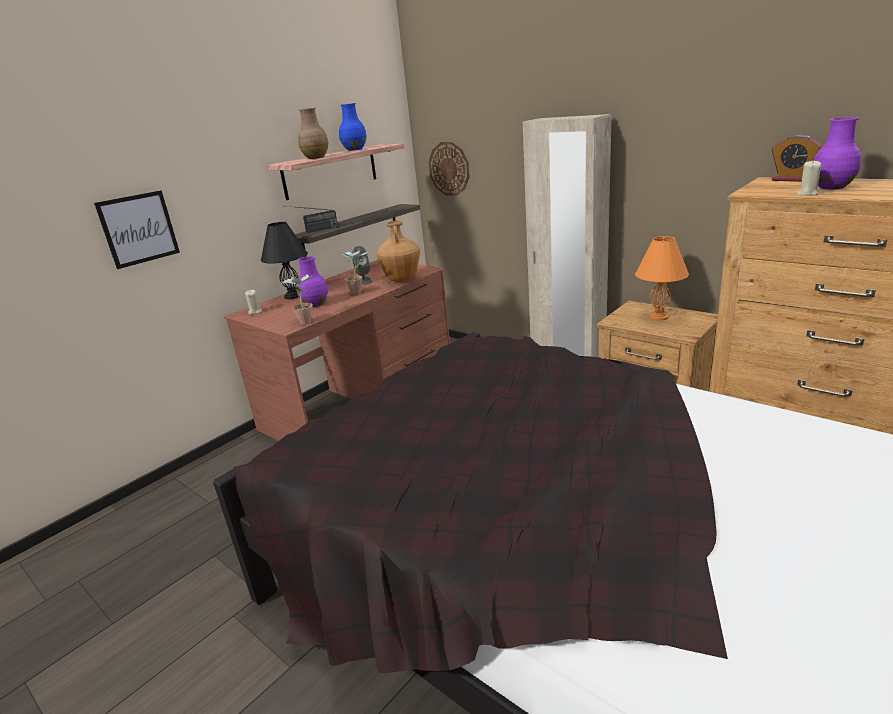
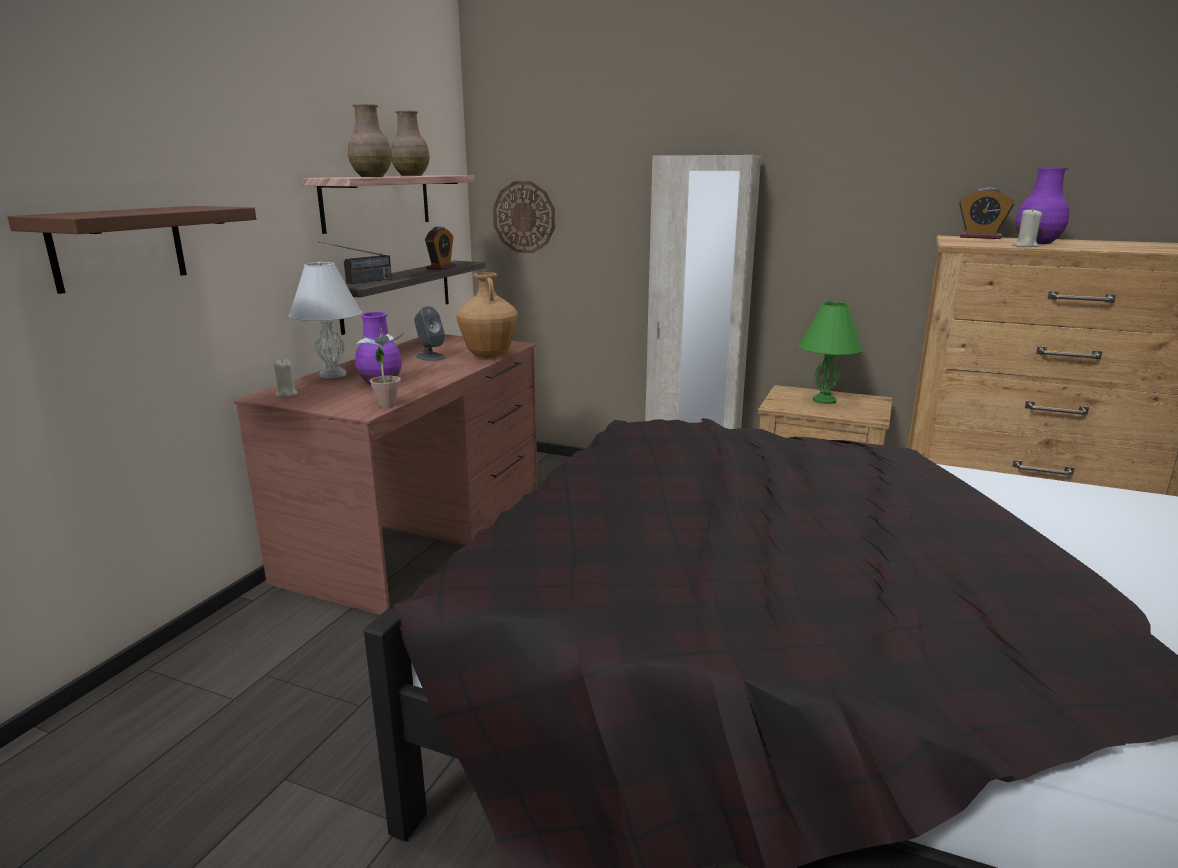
camera: 20 degrees left, 5 degrees down
picture [94,190,180,269] -> brown shelf [8,206,256,294]
black table lamp [261,222,308,299] -> white table lamp [289,261,362,378]
blue vase [339,103,367,151] -> brown vase [391,110,430,176]
potted plant [342,248,368,295] -> none
orange table lamp [635,236,689,320] -> green table lamp [799,301,863,404]
none -> alarm clock [425,227,456,270]

